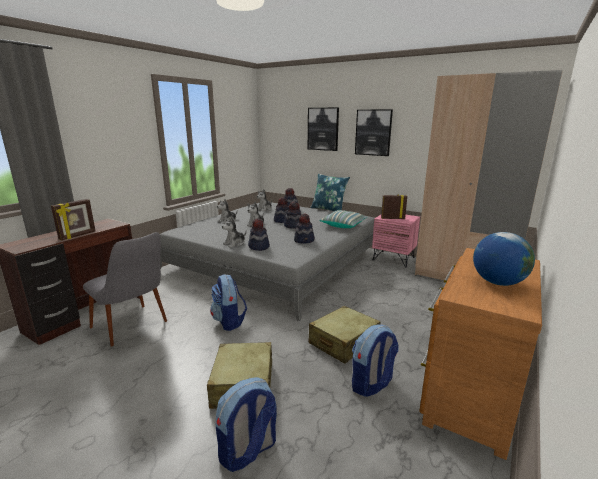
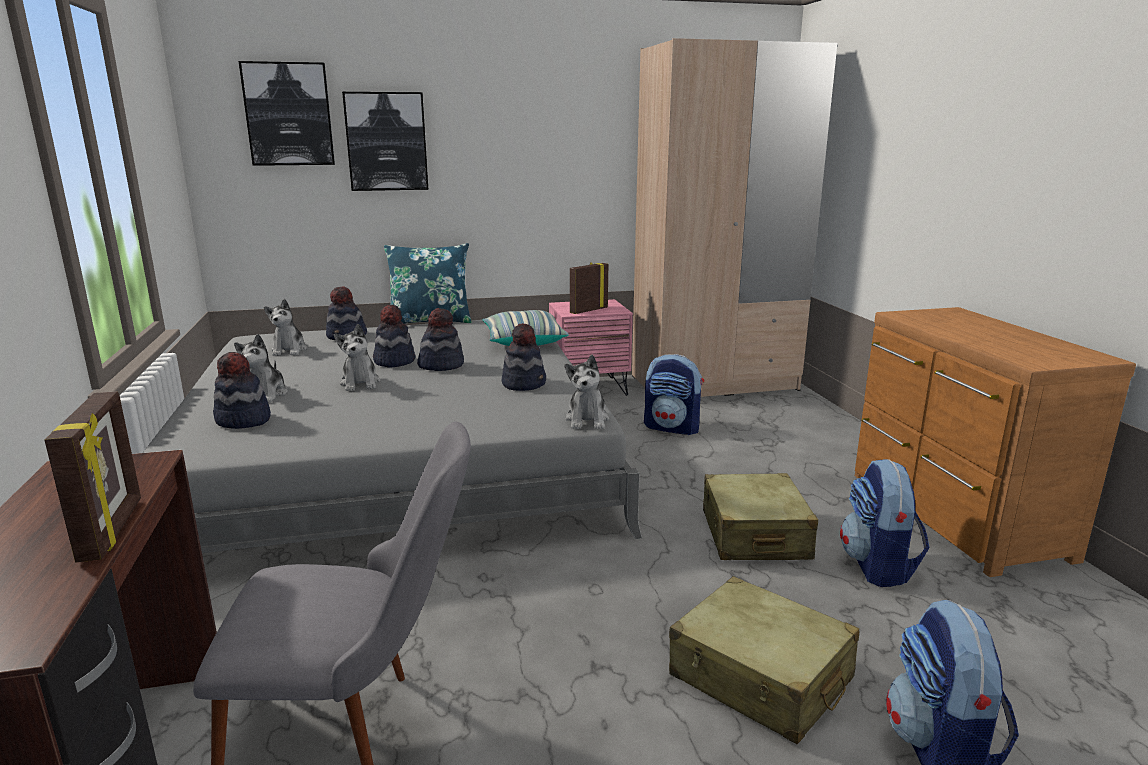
camera: 45 degrees left, 0 degrees up
backpack [210,274,247,331] -> backpack moved to [644,354,704,435]
plush toy [222,217,247,248] -> plush toy moved to [565,355,609,429]
hat [248,218,270,251] -> hat moved to [213,352,271,429]
picture [355,109,393,156] -> picture moved to [239,61,335,166]
globe [473,232,535,286] -> none

